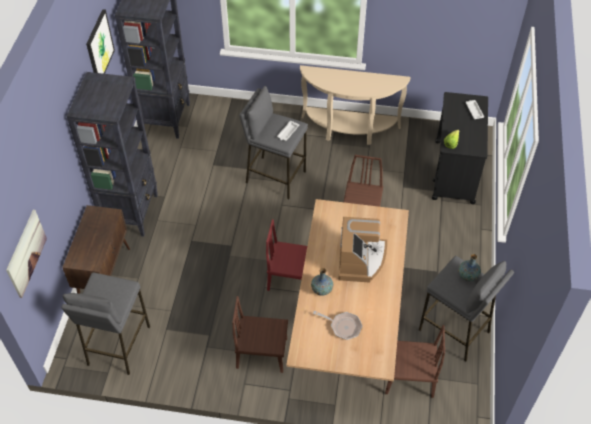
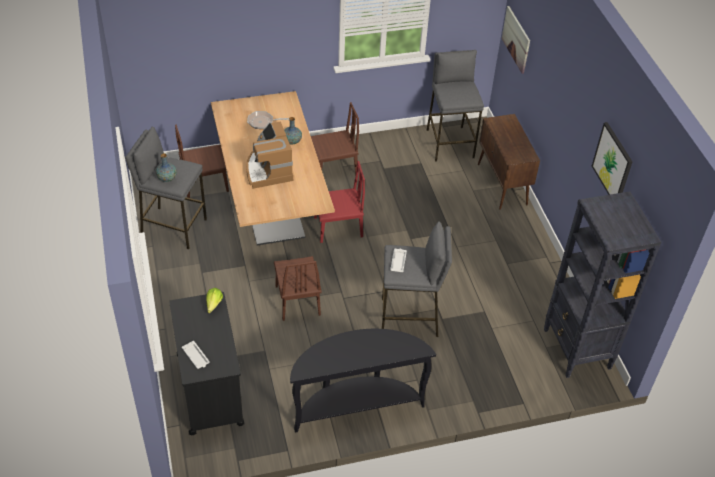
camera: 155 degrees right, 5 degrees down
black bookcase [66,72,158,237] -> none
beige console table [300,65,411,145] -> black console table [290,329,436,433]

